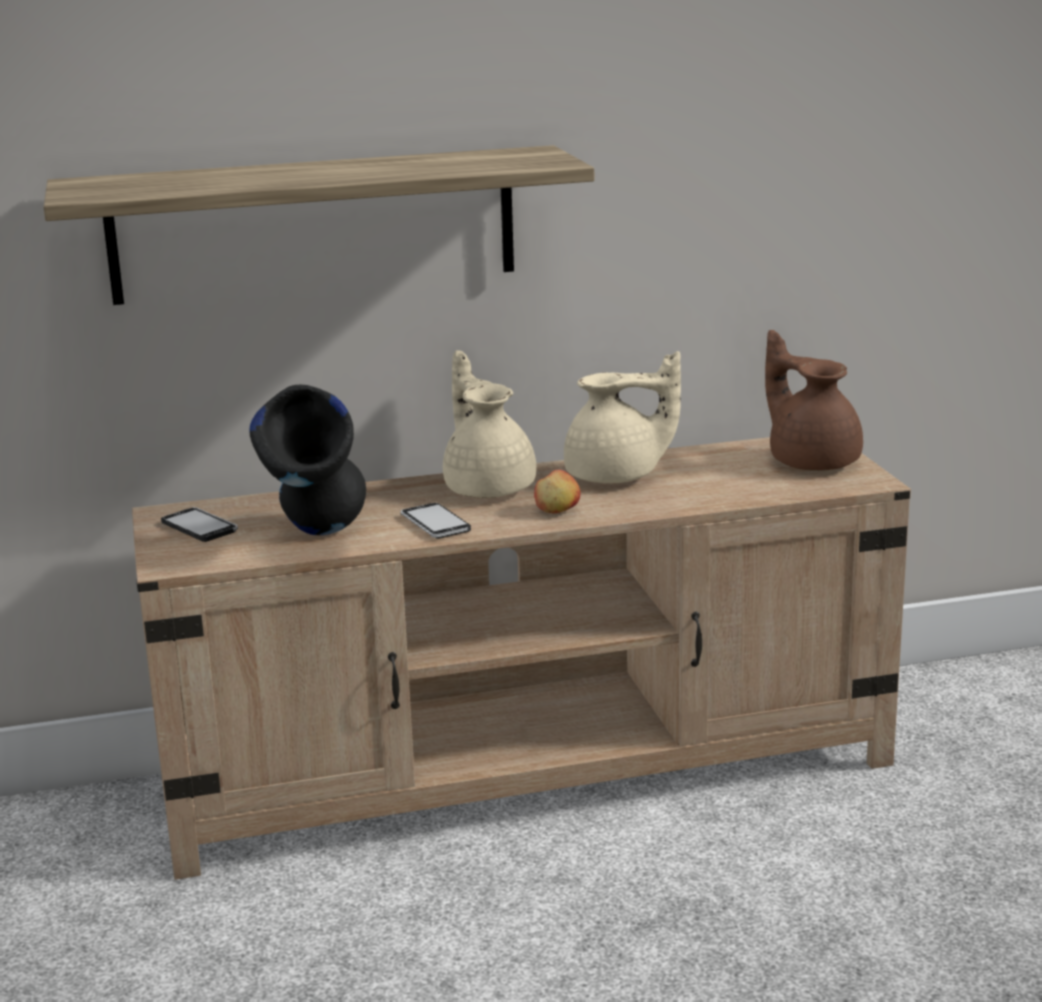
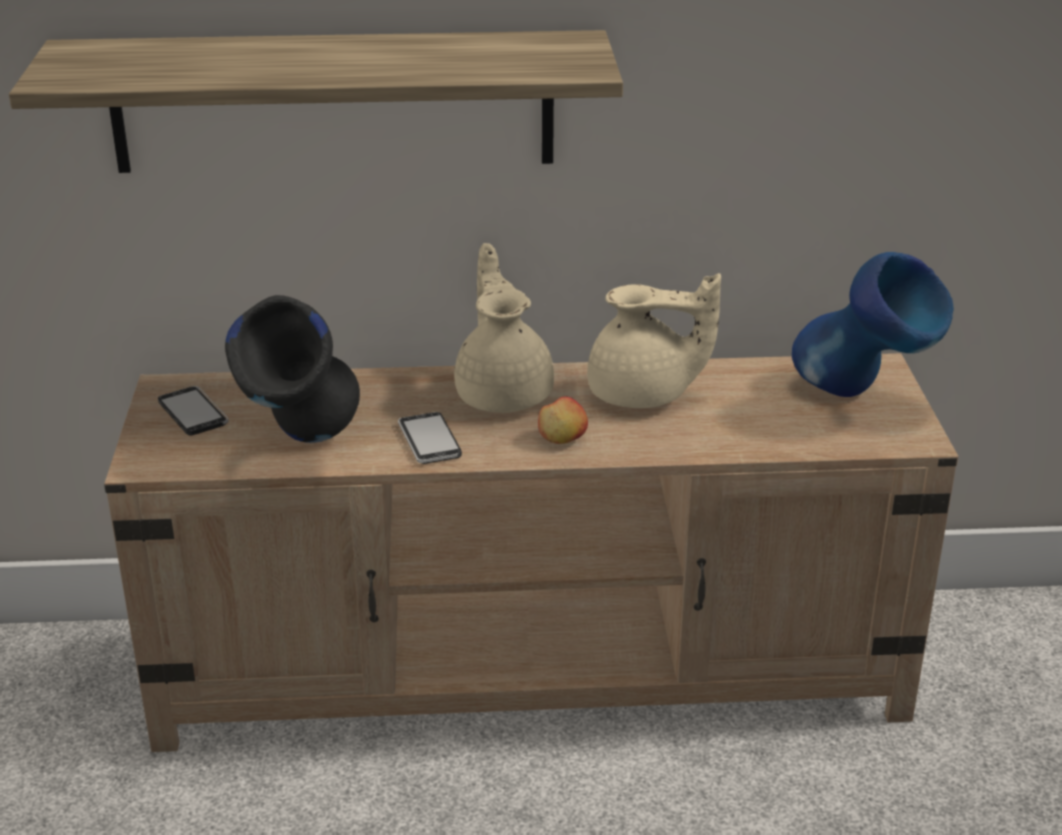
camera: 10 degrees right, 10 degrees up
brown teapot [765,330,863,471] -> blue vase [792,252,954,397]

